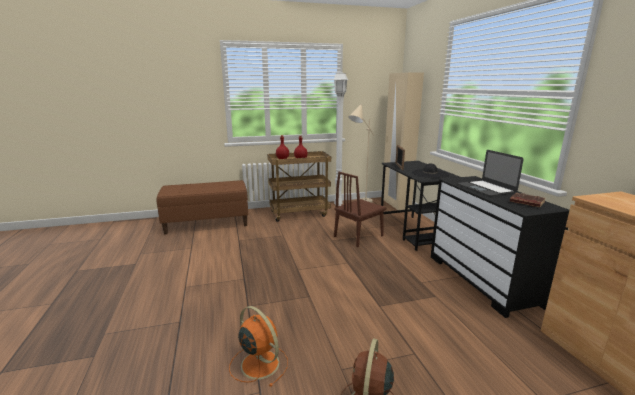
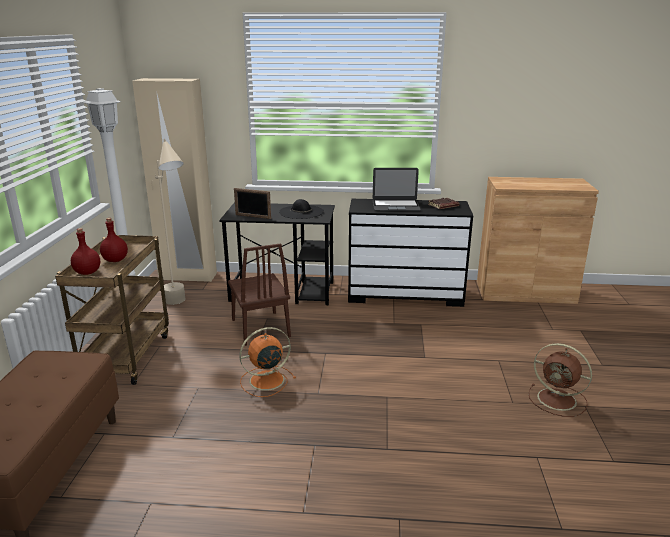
camera: 70 degrees left, 5 degrees up
orange fan [229,306,288,387] -> orange fan moved to [239,327,296,397]

